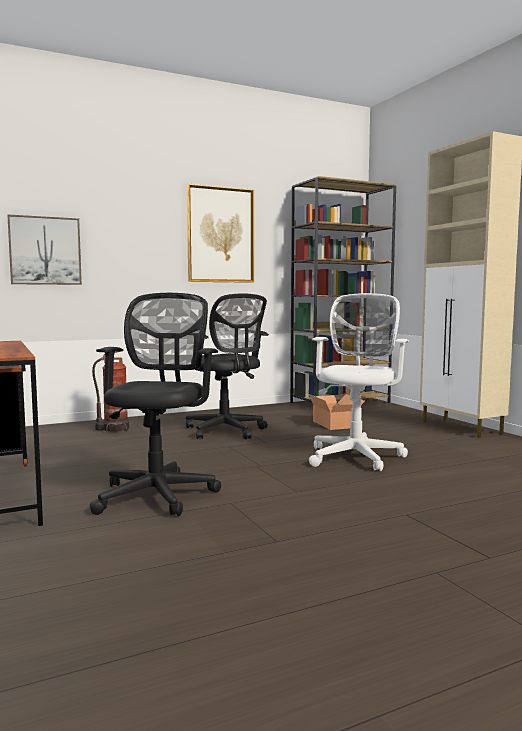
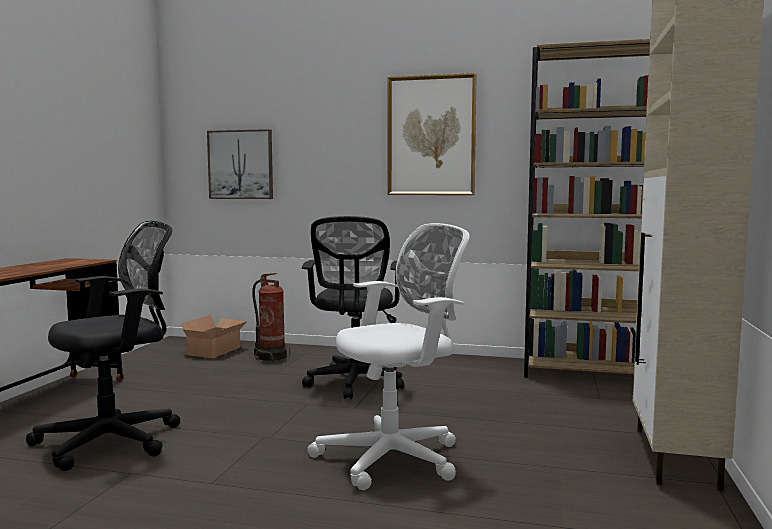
camera: 40 degrees right, 0 degrees up
cardboard box [309,394,365,430] -> cardboard box moved to [181,315,248,358]

